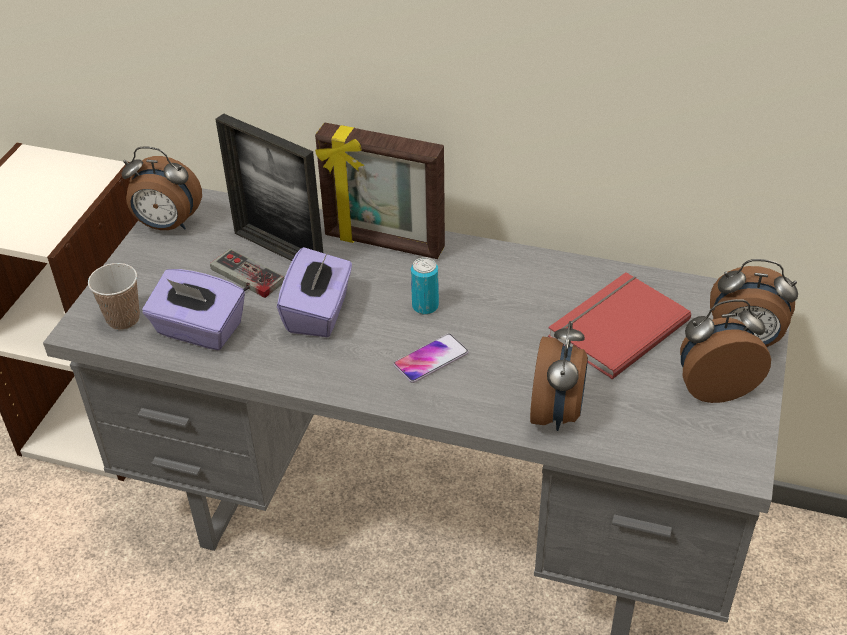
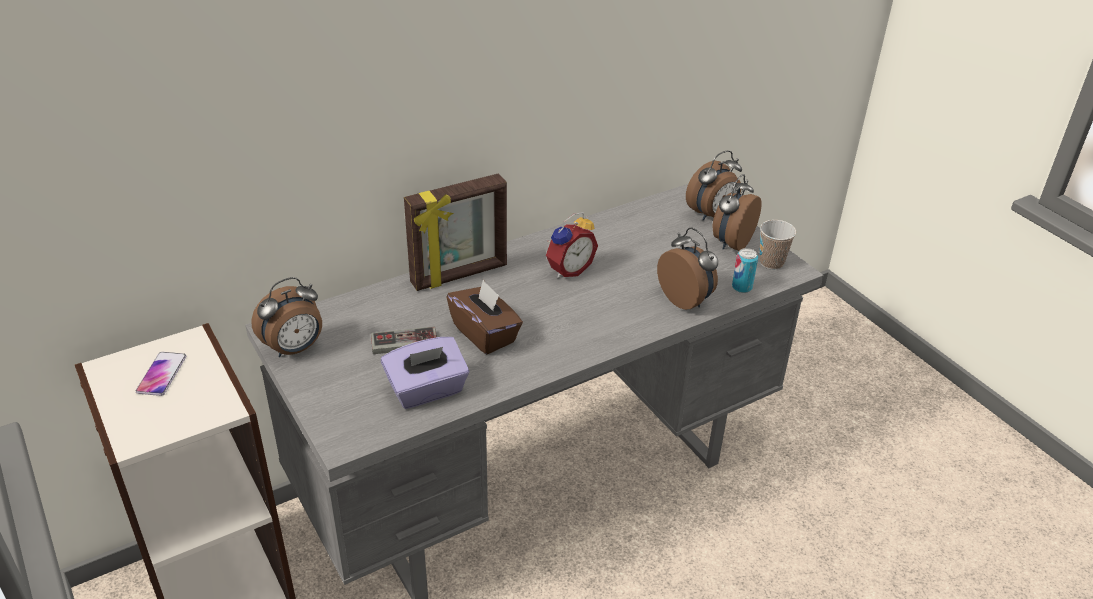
camera: 50 degrees left, 5 degrees down
cup [88,263,140,330] -> cup moved to [760,220,796,270]
picture frame [216,113,323,261] -> none
purple tissue box [277,247,352,337] -> brown tissue box [447,280,523,354]
phone [393,334,469,383] -> phone moved to [136,352,186,396]
can [411,257,439,315] -> can moved to [732,248,758,293]
red book [548,272,691,379] -> none
none -> alarm clock [546,212,598,278]

